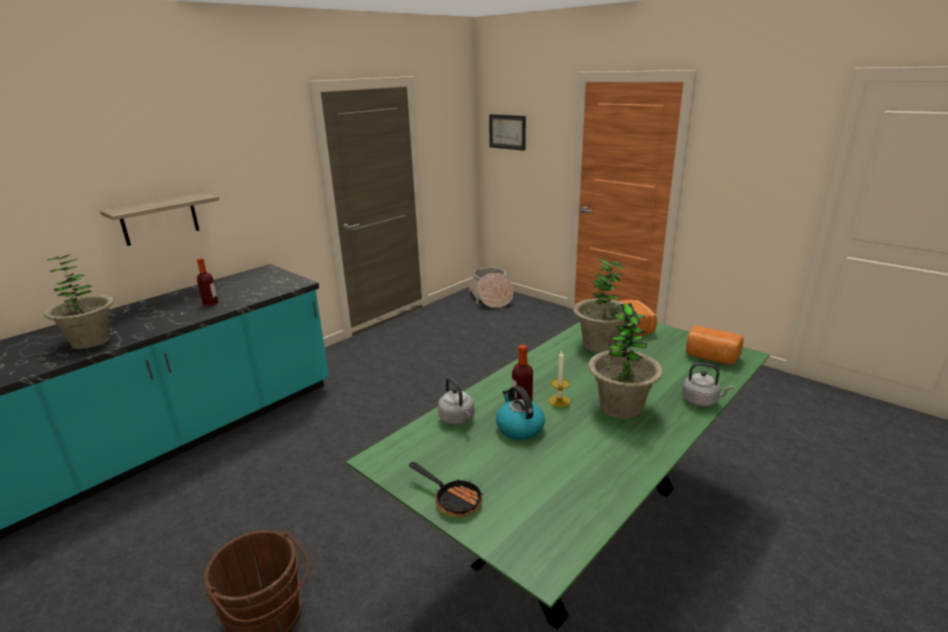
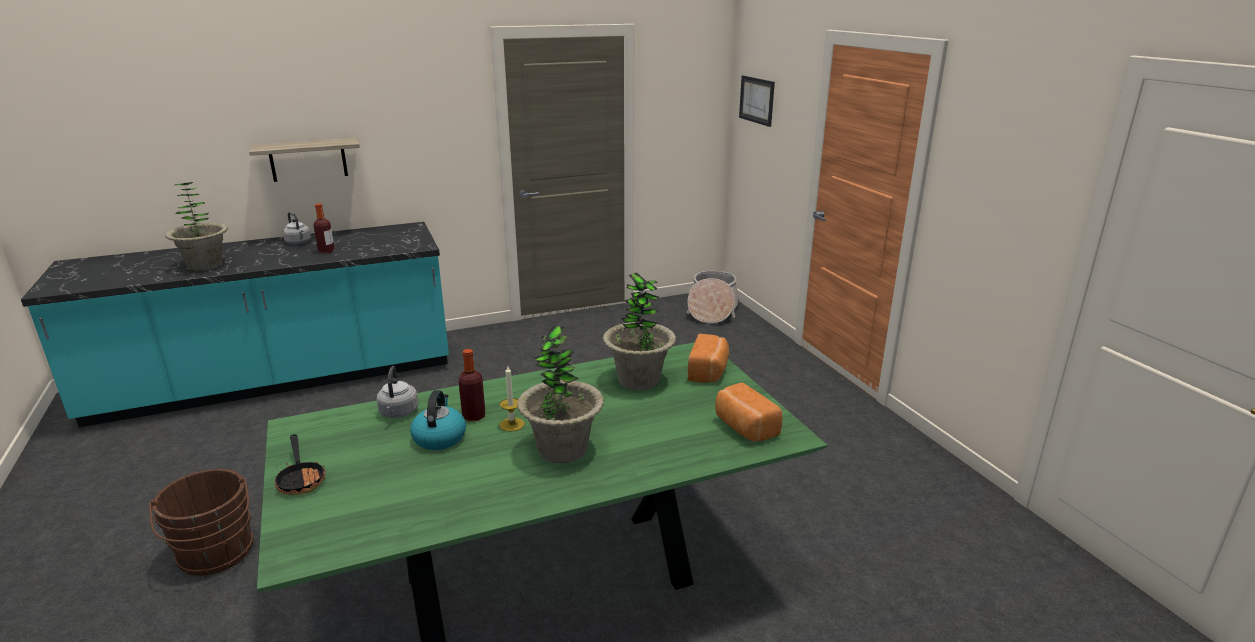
camera: 25 degrees right, 0 degrees up
grey kettle [682,363,733,407] -> grey kettle moved to [283,212,311,244]

